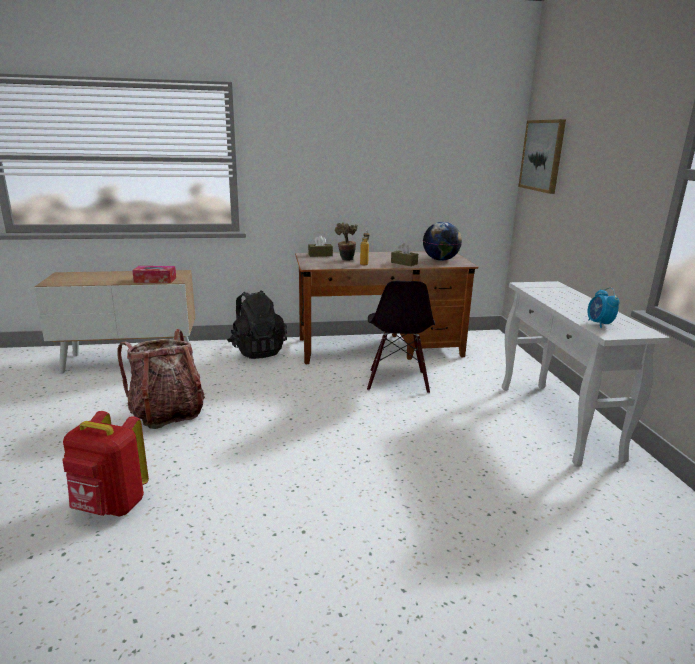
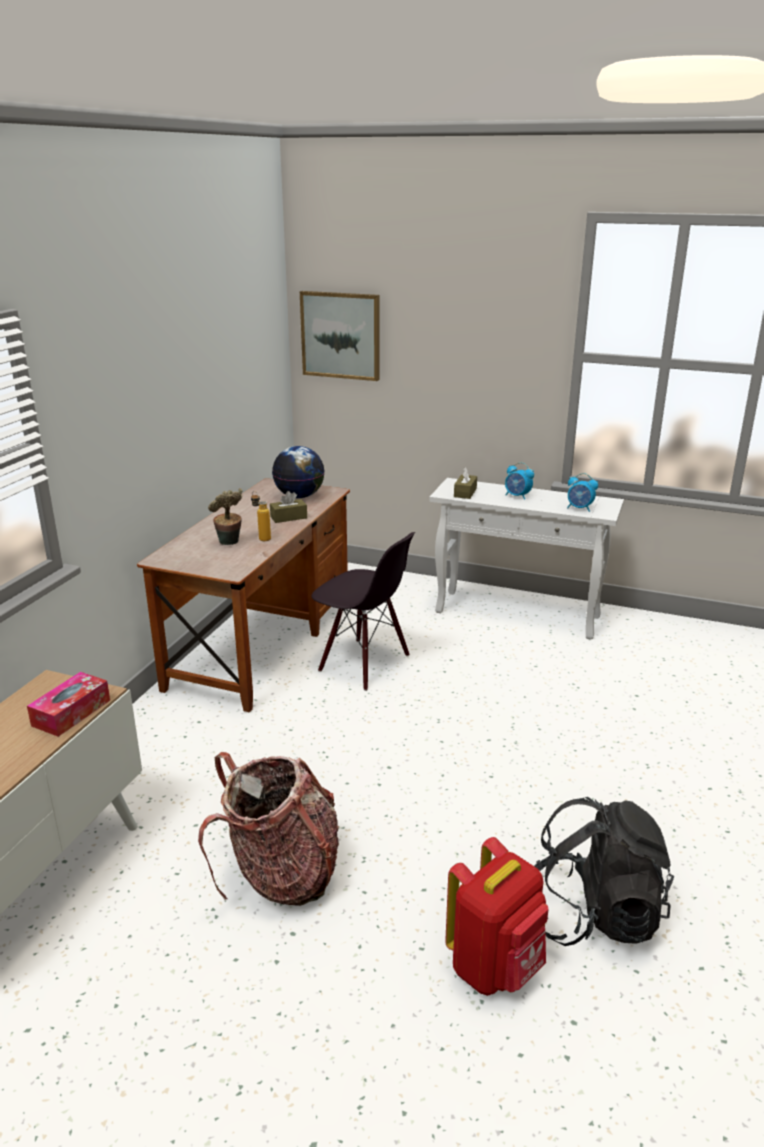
camera: 60 degrees left, 5 degrees up
black backpack [227,291,287,359] -> black backpack moved to [534,797,674,946]
brown tissue box [308,235,333,257] -> brown tissue box moved to [454,467,477,499]
none -> alarm clock [505,462,534,500]

